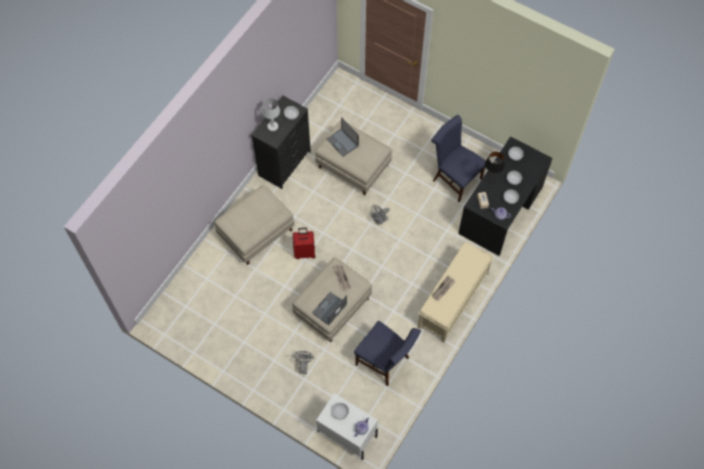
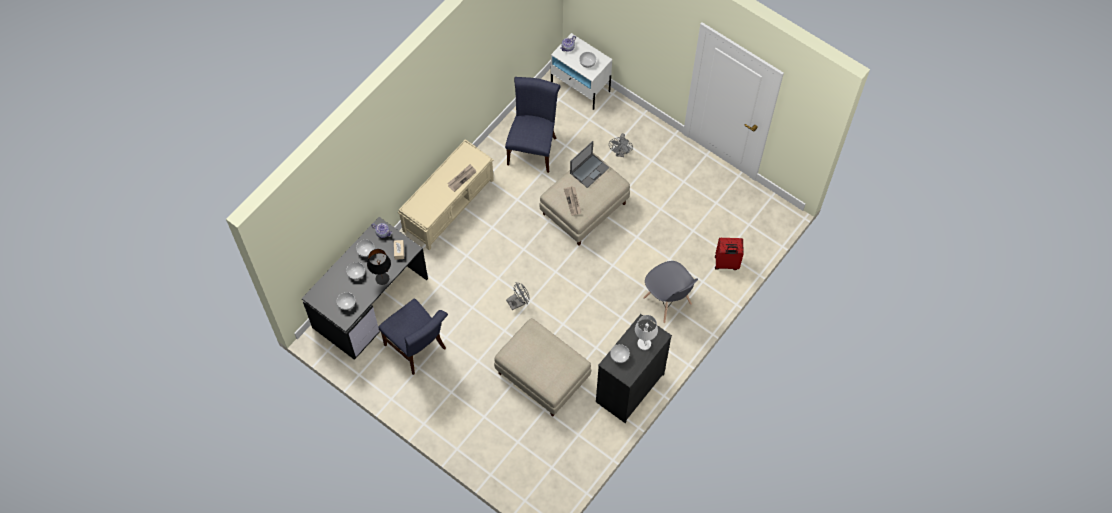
camera: 175 degrees left, 0 degrees up
beige ottoman [214,185,295,265] -> grey chair [643,261,698,323]
red suitcase [293,228,315,259] -> red suitcase moved to [715,238,744,270]
laptop [326,117,359,157] -> none
blue chair [354,321,421,386] -> blue chair turned 60 degrees clockwise [505,77,561,173]

